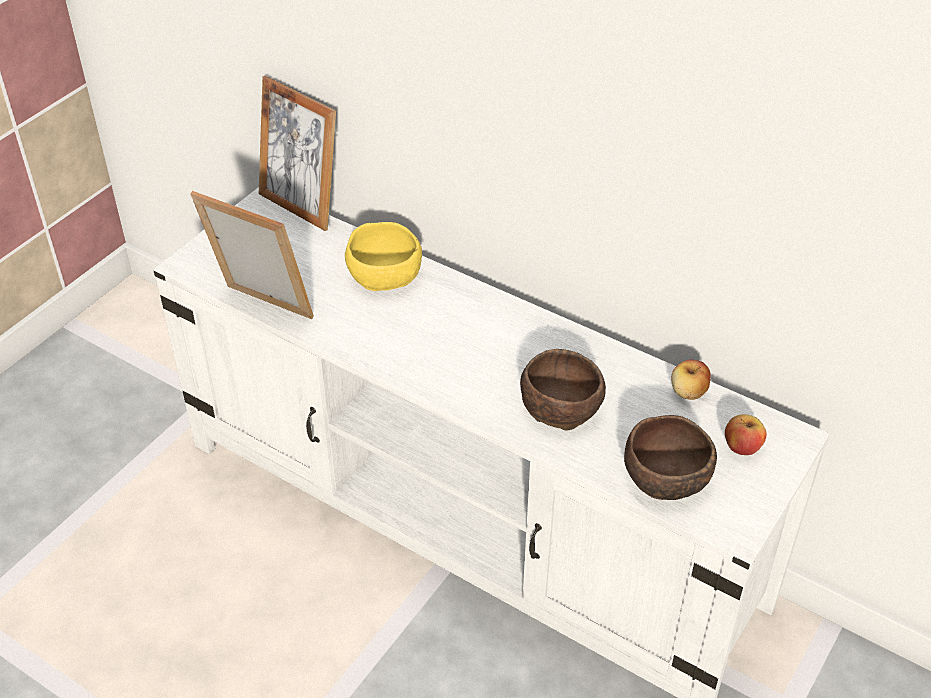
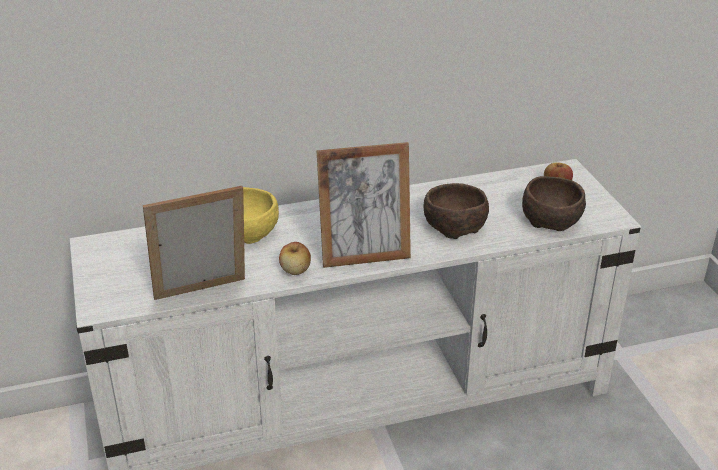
camera: 50 degrees left, 10 degrees down
picture frame [259,76,336,231] -> picture frame moved to [317,142,411,268]
apple [671,360,711,400] -> apple moved to [279,242,311,275]

